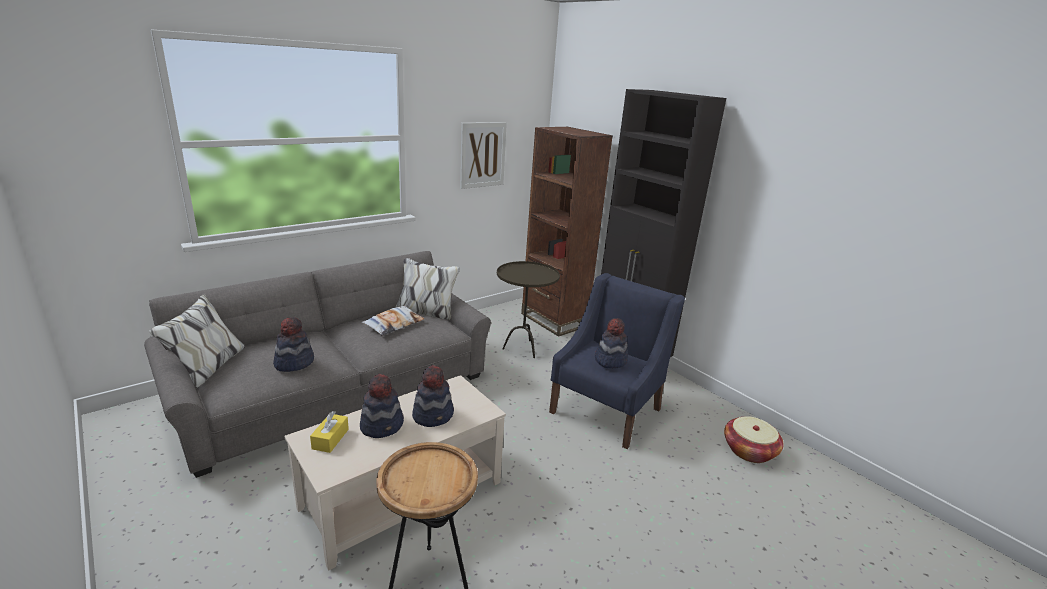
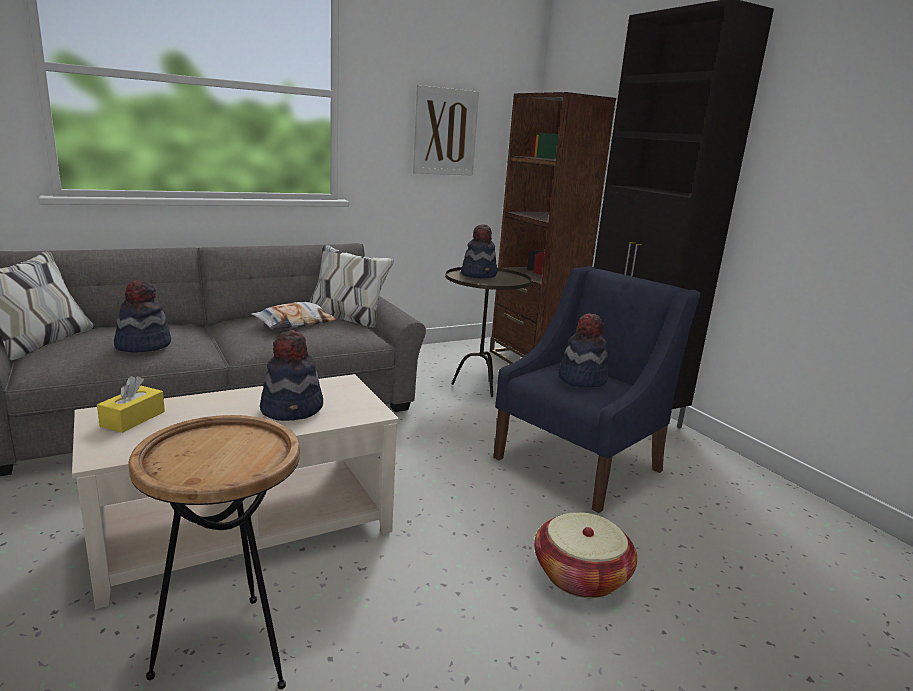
camera: 10 degrees right, 5 degrees down
hat [360,374,404,438] -> hat moved to [461,224,498,278]
basket [724,416,784,463] -> basket moved to [534,512,637,598]

